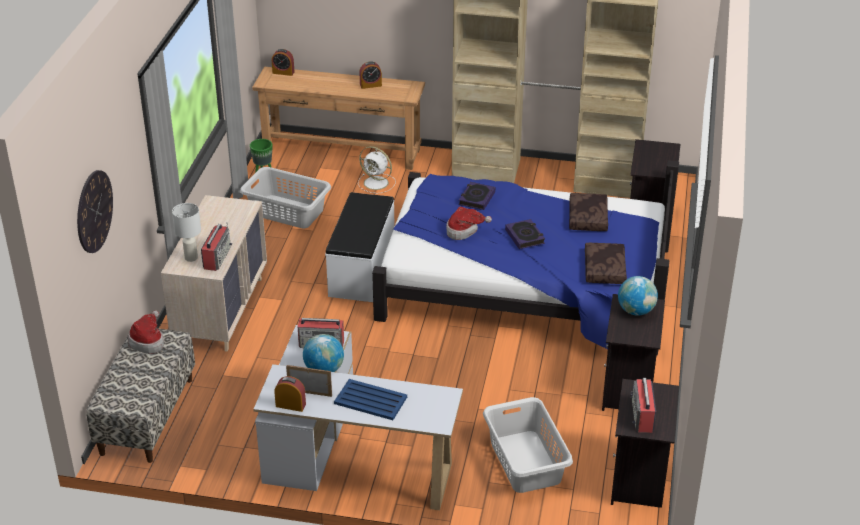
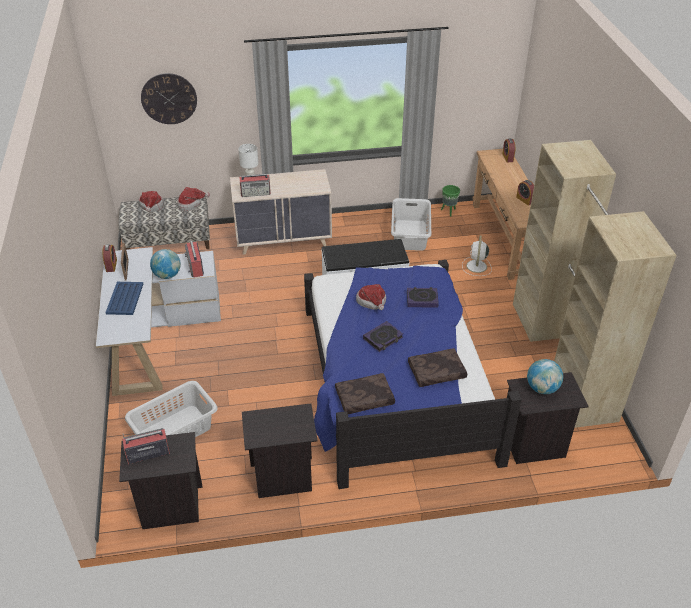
camera: 70 degrees right, 5 degrees up
globe [618,276,658,316] -> globe moved to [527,359,563,394]
none -> hat [139,191,163,212]

